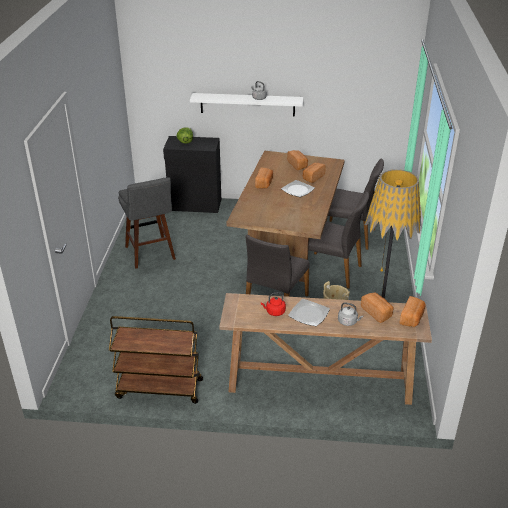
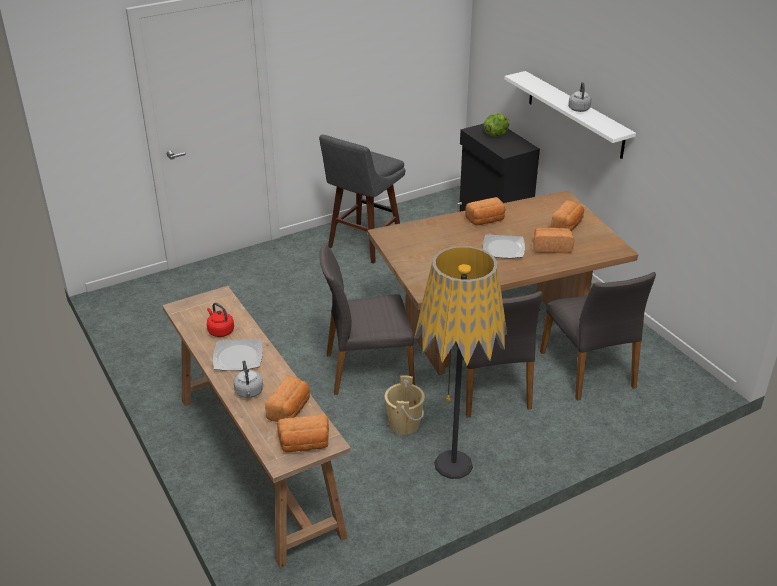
camera: 55 degrees right, 0 degrees up
brown cart [109,316,203,404] -> none

